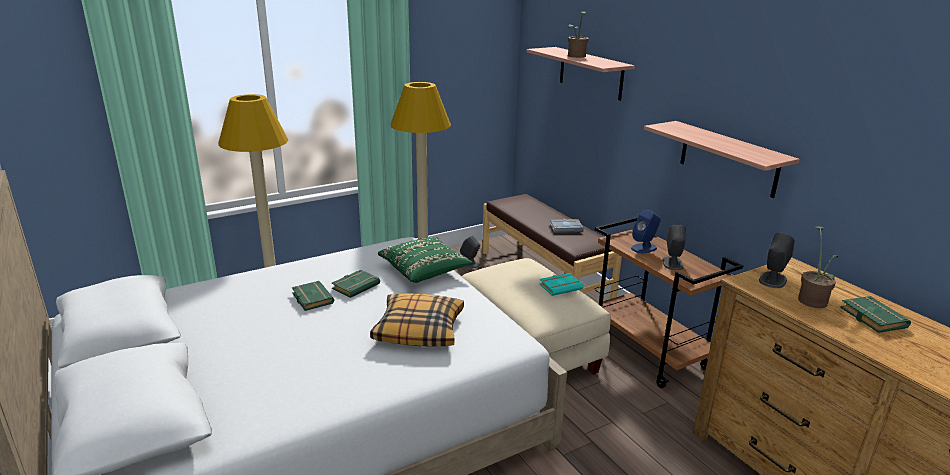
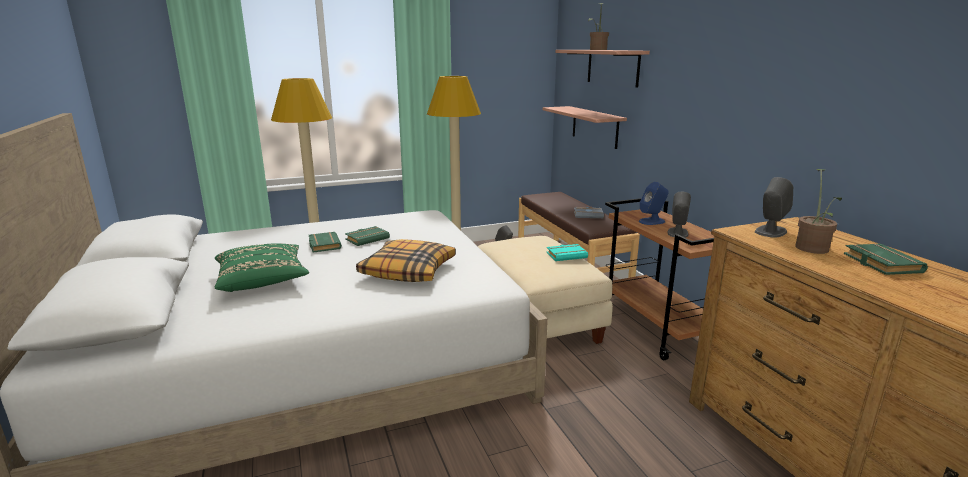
camera: 10 degrees right, 5 degrees down
green pillow [378,237,473,283] -> green pillow moved to [215,243,309,292]
shelf [644,121,800,198] -> shelf moved to [543,106,627,149]

